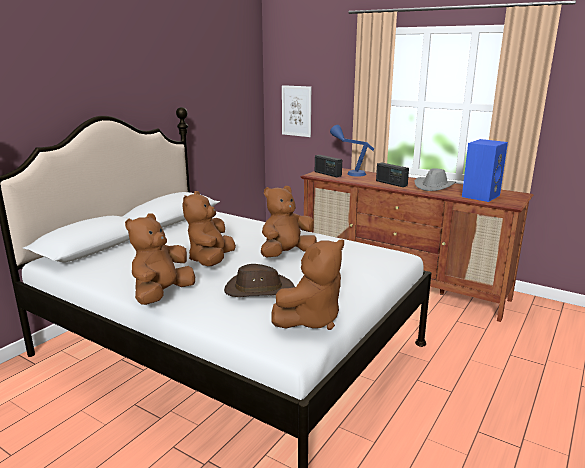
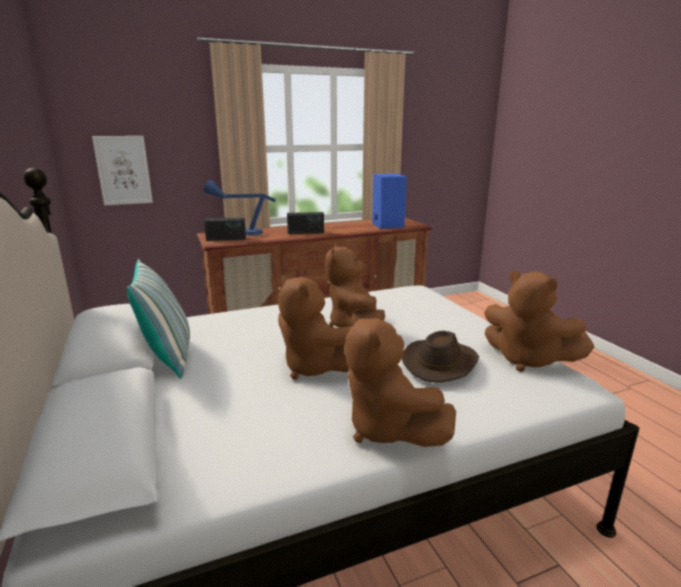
camera: 55 degrees left, 0 degrees up
brown plush toy [271,239,344,330] -> brown plush toy turned 135 degrees clockwise [484,270,594,372]
grey hat [414,168,456,191] -> none
none -> pillow [127,259,190,378]

